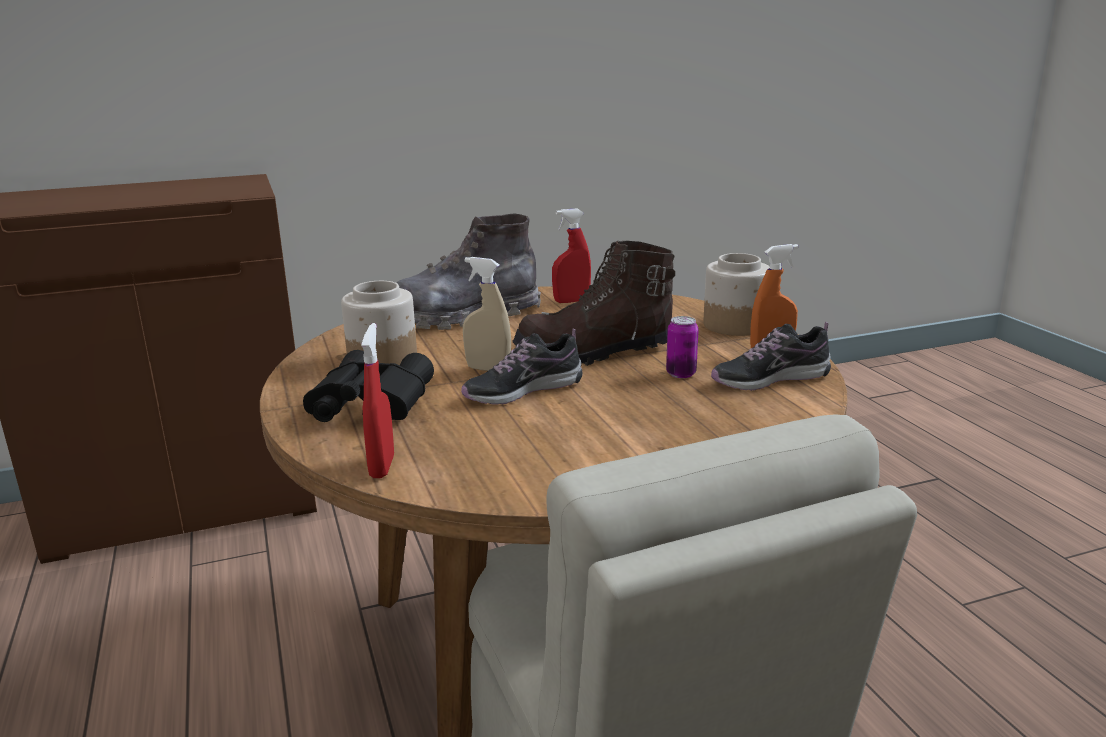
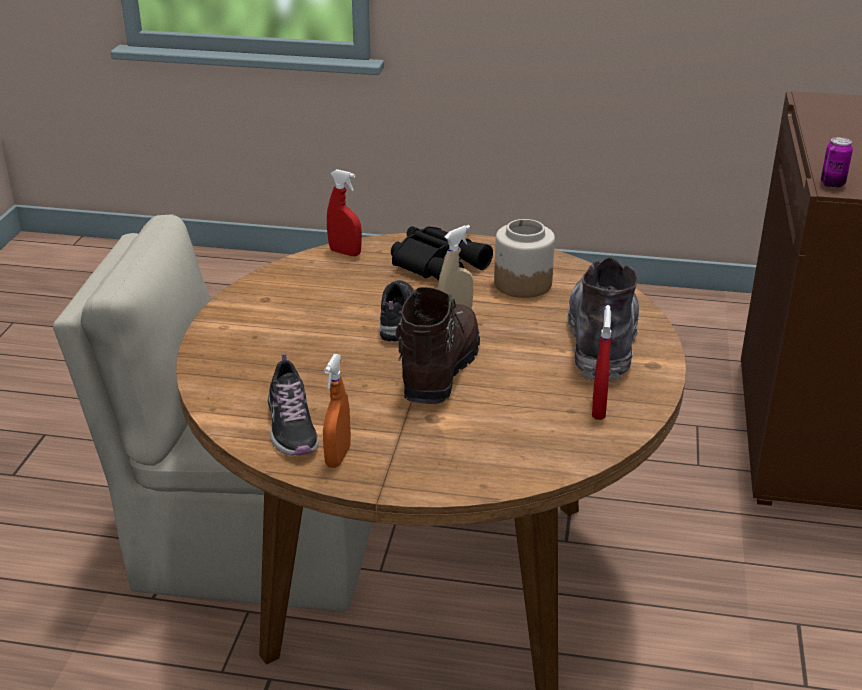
camera: 120 degrees right, 10 degrees up
can [666,316,699,378] -> can moved to [821,137,853,188]
jar [704,253,770,336] -> none
shoe [711,322,831,391] -> shoe turned 150 degrees clockwise [268,354,319,456]

